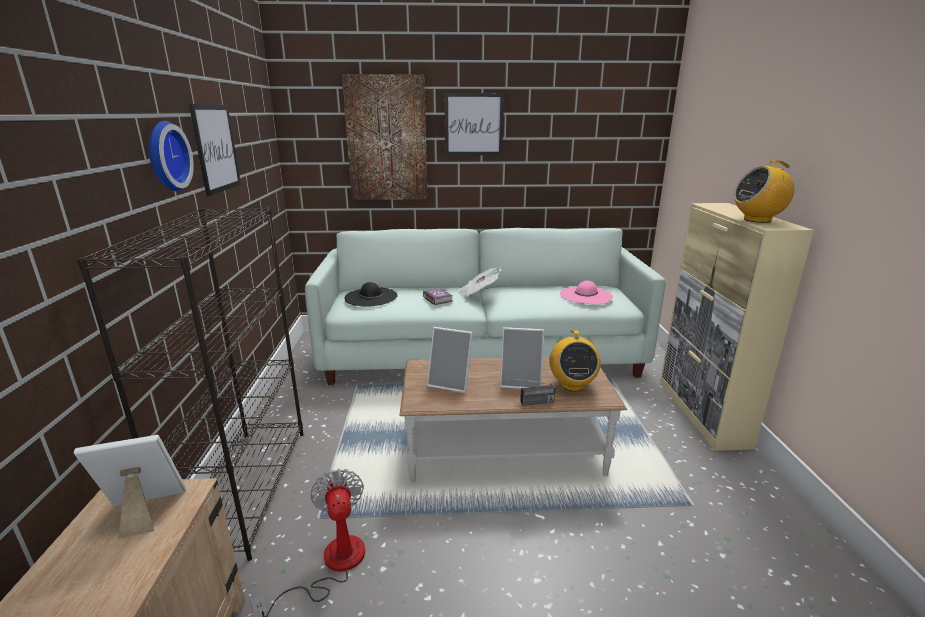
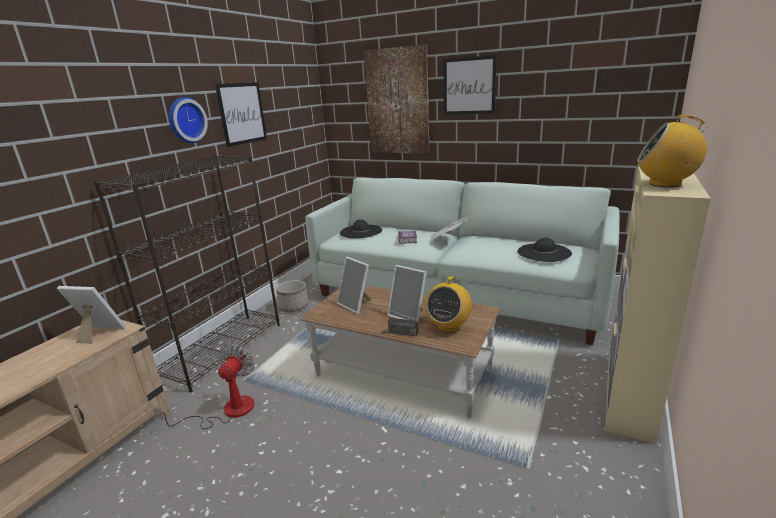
camera: 30 degrees right, 0 degrees up
pink hat [560,280,613,304] -> black hat [517,238,572,262]
none -> planter [276,280,308,312]

